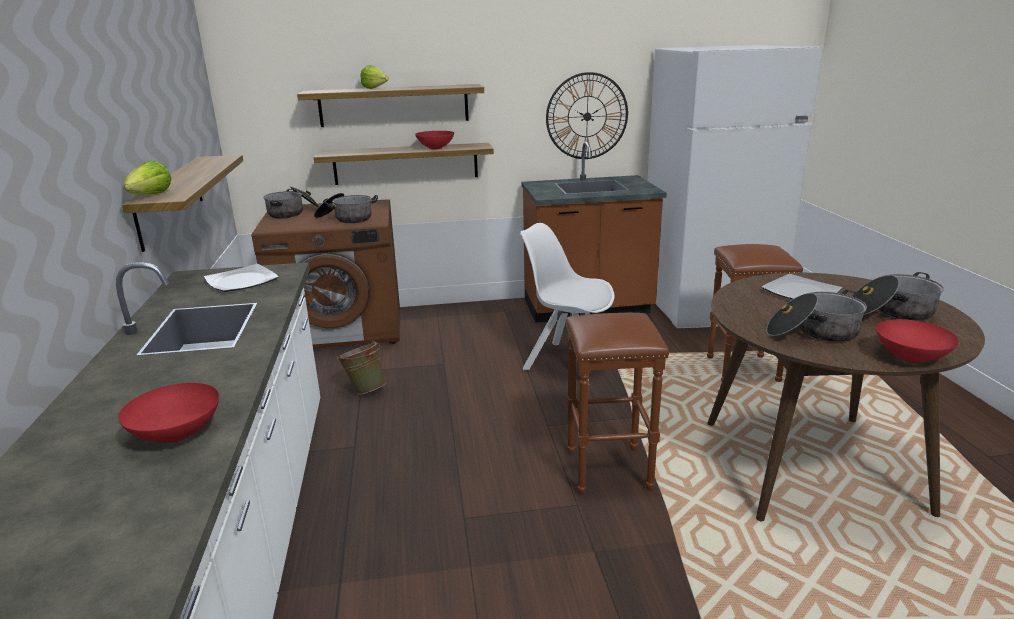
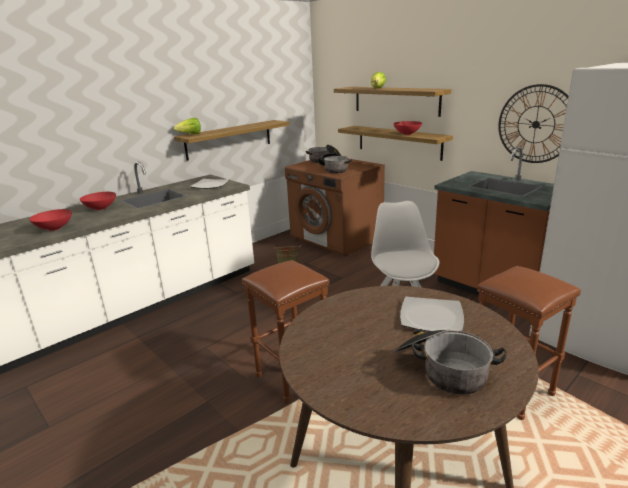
camera: 55 degrees right, 0 degrees up
cooking pot [766,290,867,342] -> none
red bowl [876,319,959,363] -> red bowl moved to [80,192,116,210]

